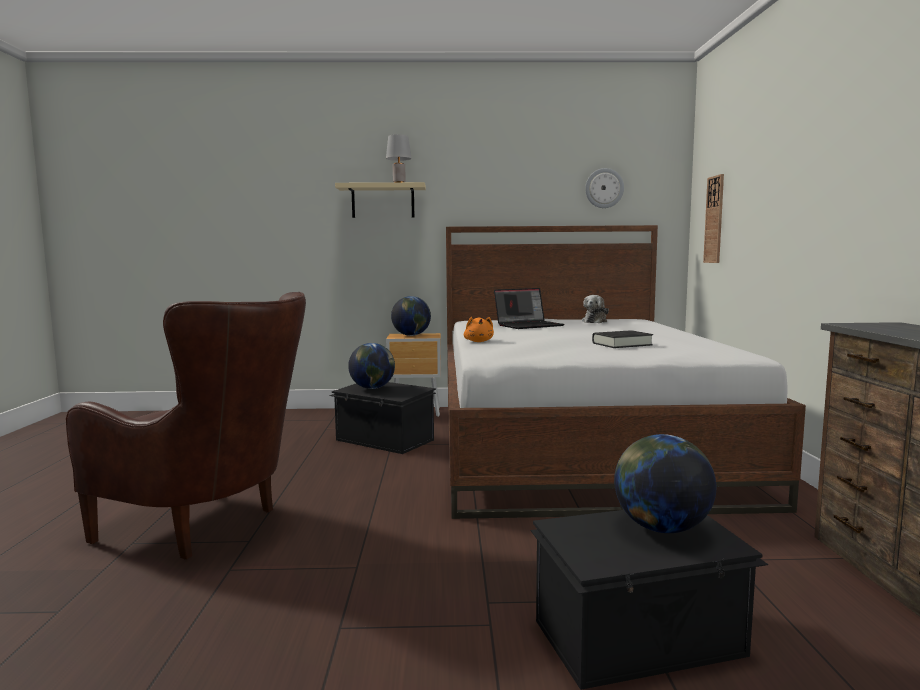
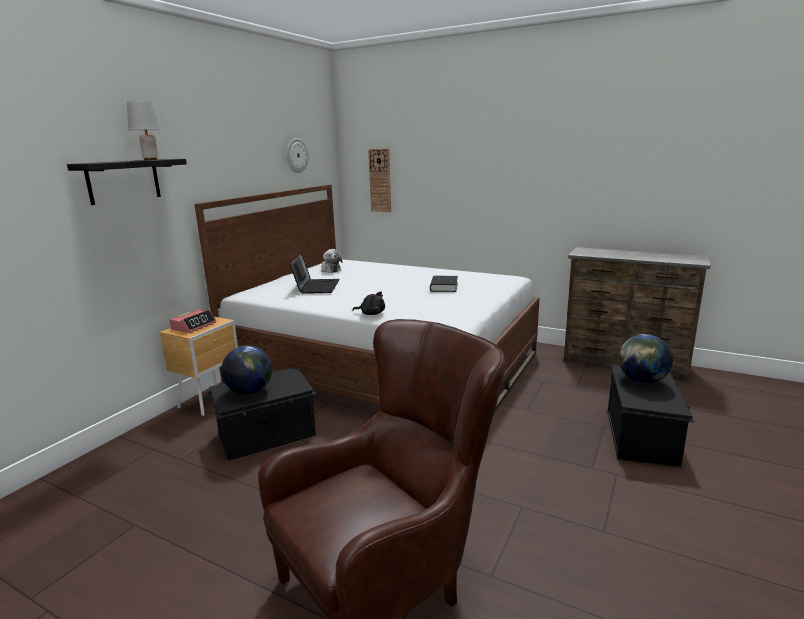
camera: 60 degrees left, 10 degrees up
beige shelf [335,182,426,218] -> black shelf [67,159,187,205]
globe [391,296,431,336] -> alarm clock [169,309,216,333]
orange plush toy [464,317,494,342] -> black plush toy [353,292,385,315]

